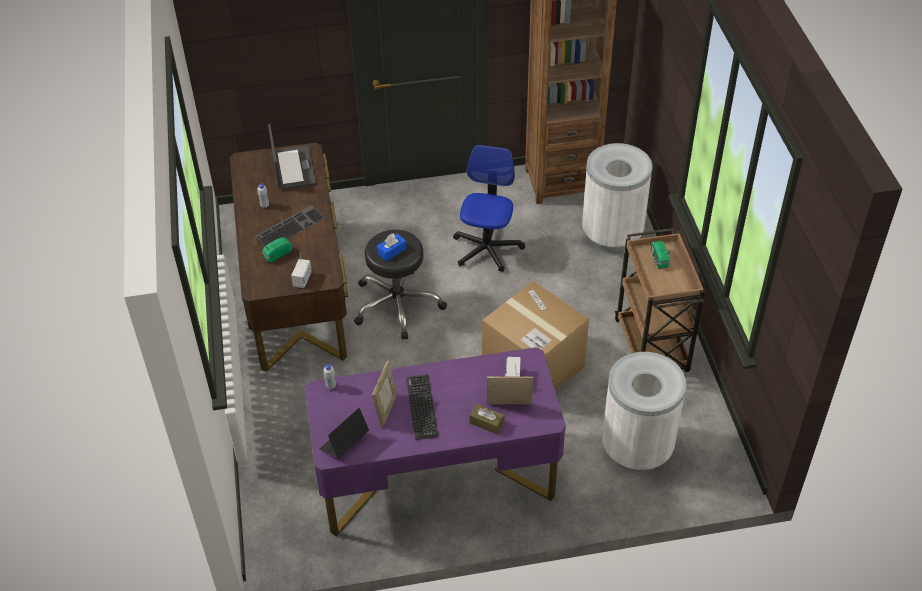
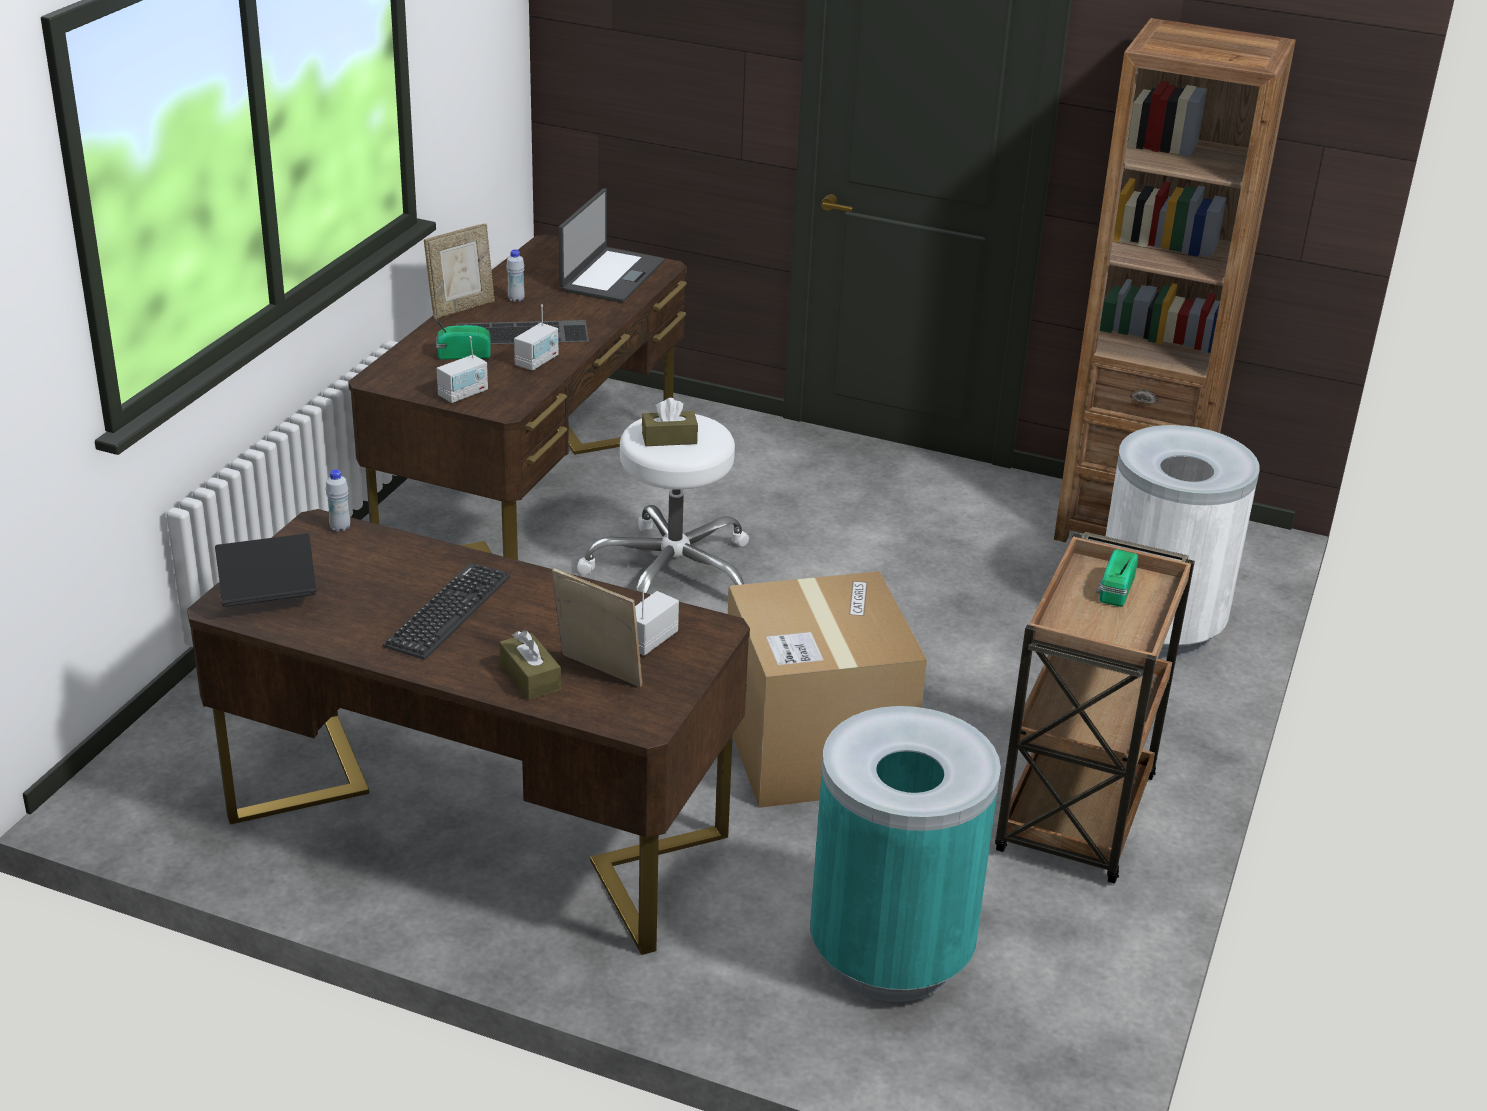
camera: 30 degrees right, 15 degrees down
purple desk [305,347,566,536] -> brown desk [187,509,750,955]
black stool [354,230,447,340] -> white stool [577,414,749,593]
picture frame [372,361,398,428] -> picture frame moved to [424,223,495,319]
blue tissue box [377,233,407,261] -> brown tissue box [642,398,698,446]
office chair [453,145,525,272] -> none
white trash can [602,352,686,472] -> turquoise trash can [810,706,1001,1002]
none -> radio [514,304,559,371]

